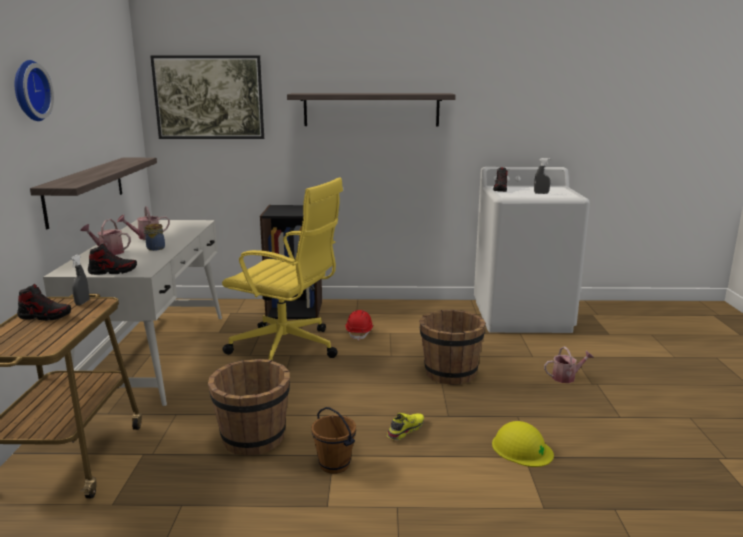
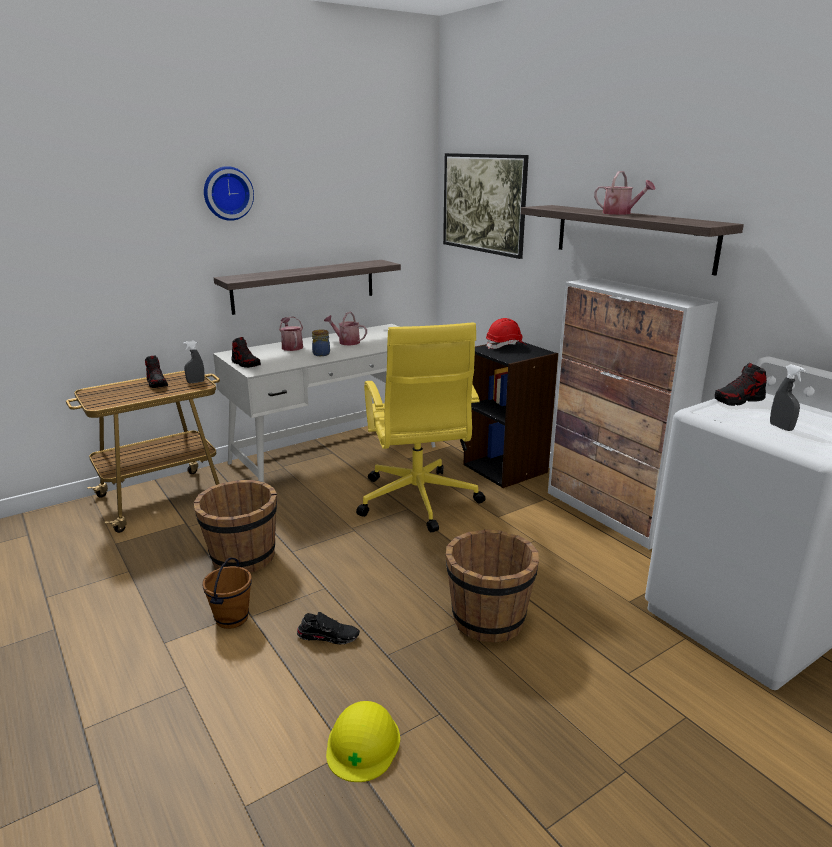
camera: 55 degrees right, 5 degrees up
red hard hat [346,310,373,341] -> red hard hat moved to [486,318,526,349]
yellow shoe [387,413,424,440] -> black shoe [297,612,360,645]
watering can [544,347,594,383] -> watering can moved to [594,171,655,215]
none -> cabinet [548,277,718,550]

